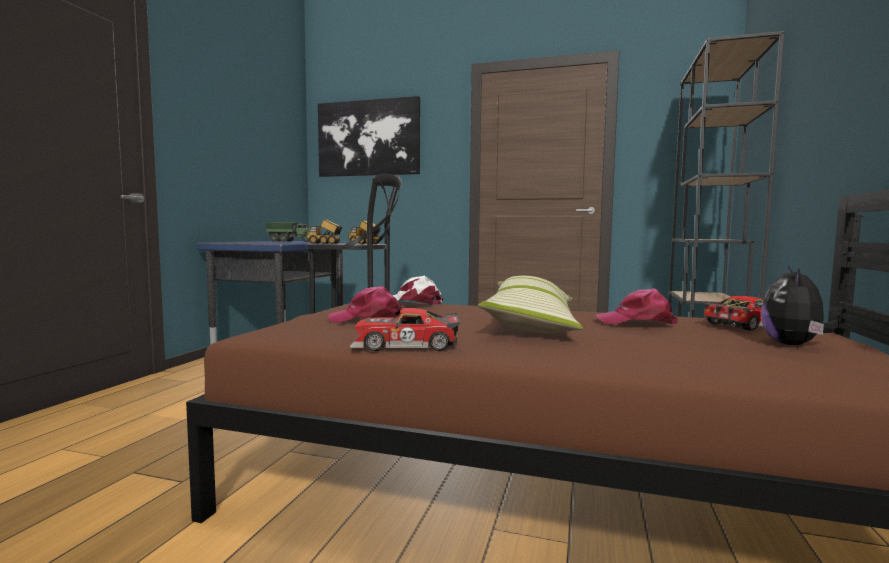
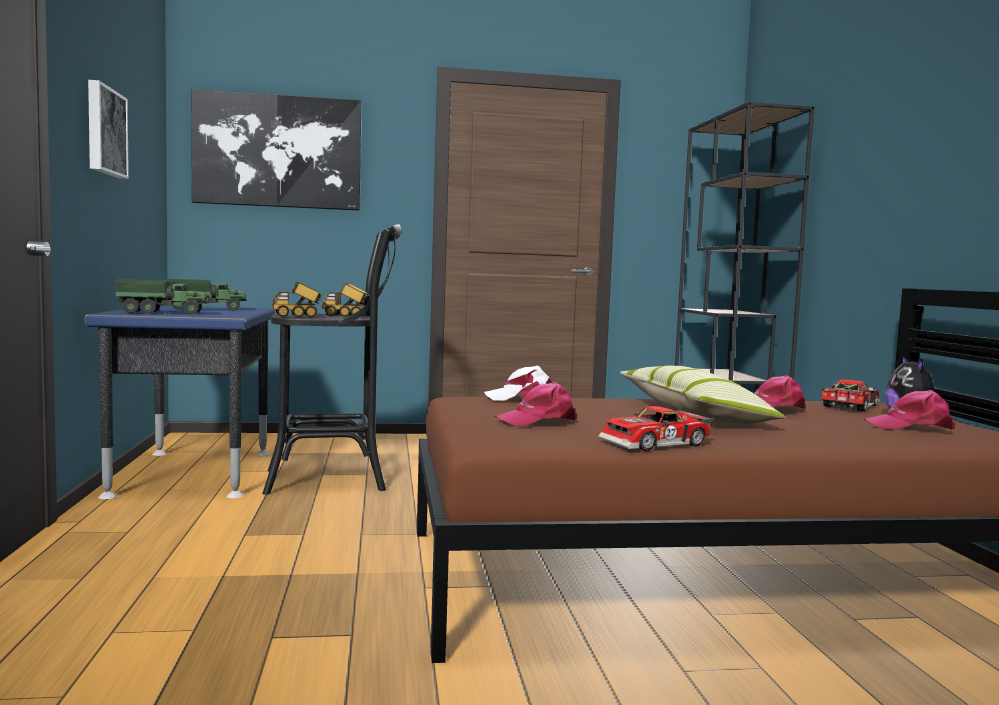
camera: 25 degrees left, 0 degrees up
none -> picture [88,80,129,179]
none -> toy truck [116,279,209,314]
none -> pink cap [863,390,955,430]

